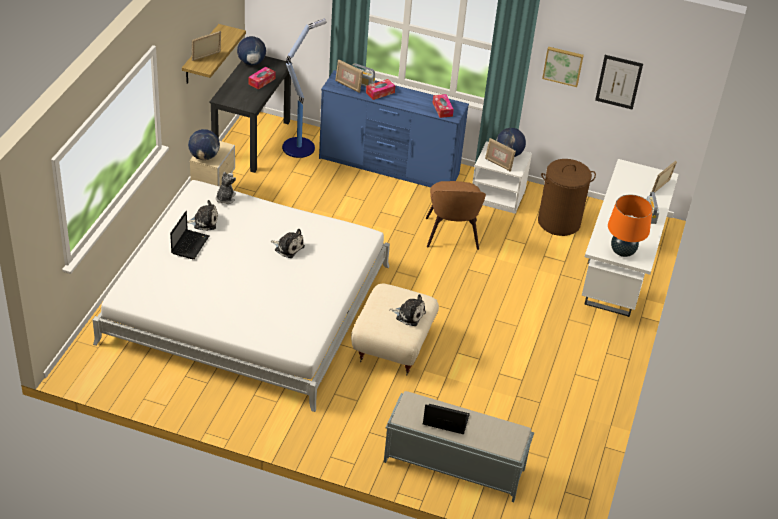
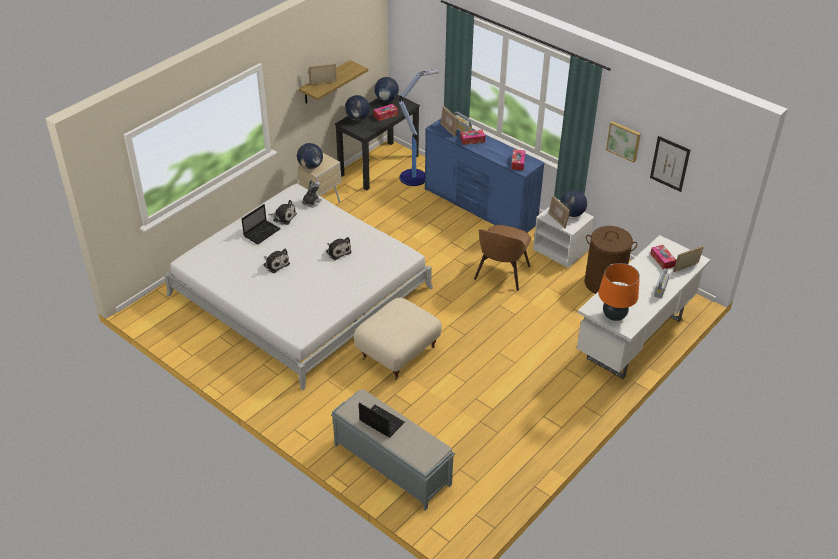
camera: 25 degrees right, 0 degrees up
plush toy [389,294,426,326] -> plush toy moved to [264,248,290,273]
none -> globe [345,95,370,121]
none -> tissue box [650,245,676,270]

